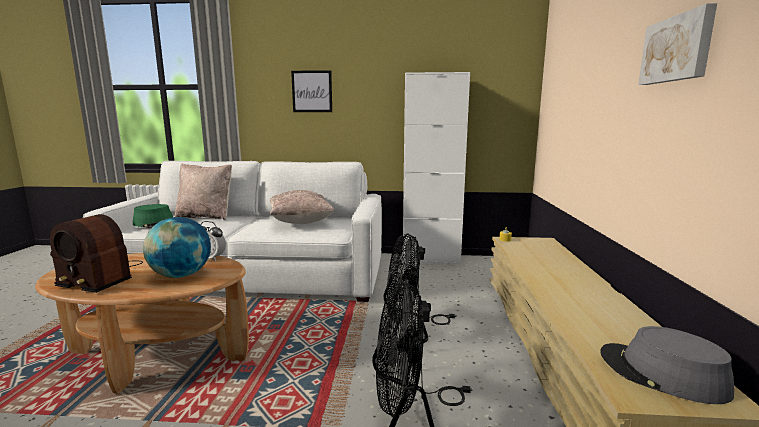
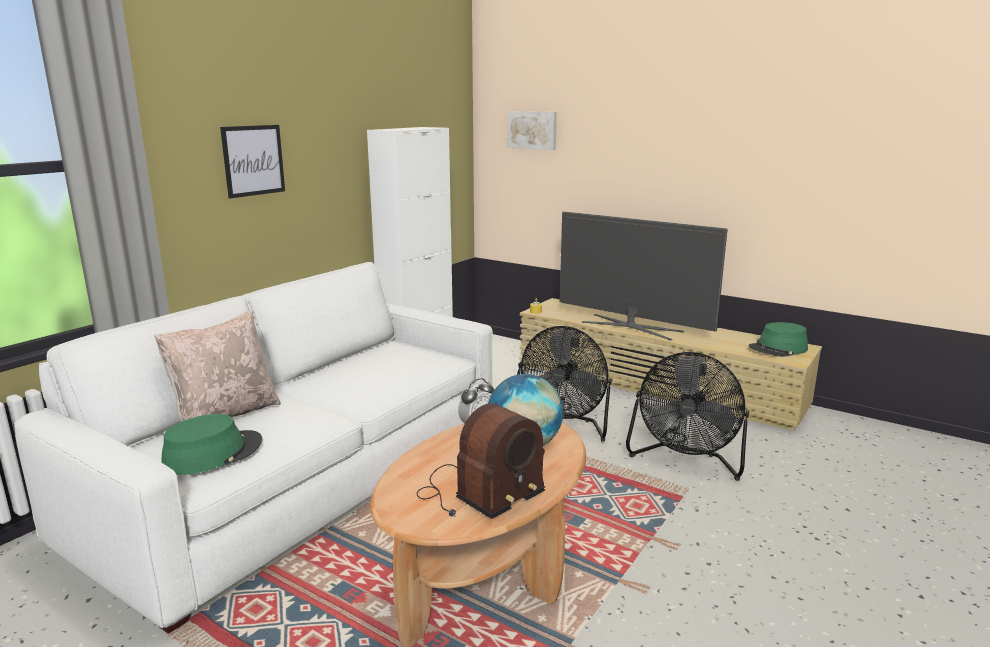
camera: 60 degrees left, 5 degrees up
beige pillow [270,190,334,224] -> none
grey hat [600,326,734,404] -> green hat [749,322,808,357]
picture [638,3,717,85] -> picture moved to [507,111,557,150]
none -> television [559,211,728,341]

